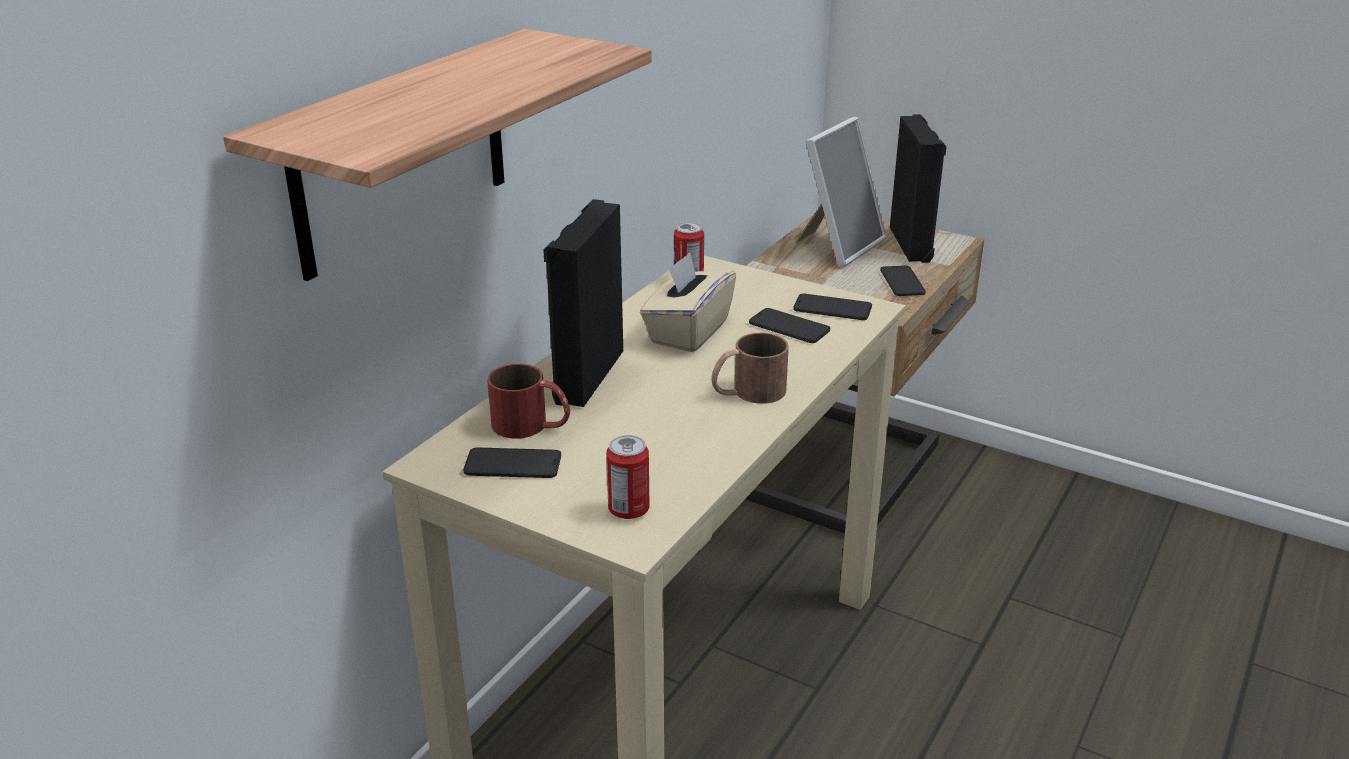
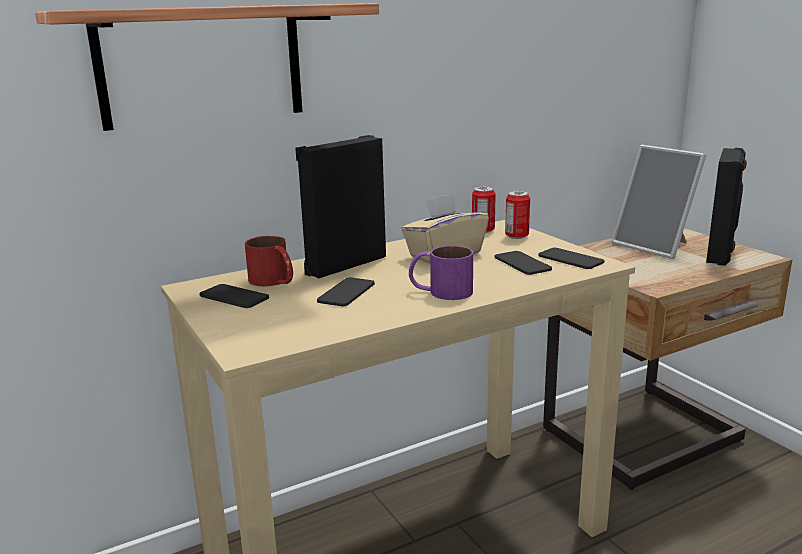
camera: 30 degrees right, 10 degrees down
can [606,435,650,519] -> can moved to [505,191,530,239]
brown mug [711,333,789,404] -> purple mug [409,246,473,300]
picture frame [795,117,887,267] -> picture frame turned 75 degrees clockwise [612,145,707,259]
phone [880,266,926,296] -> phone moved to [317,277,375,306]

